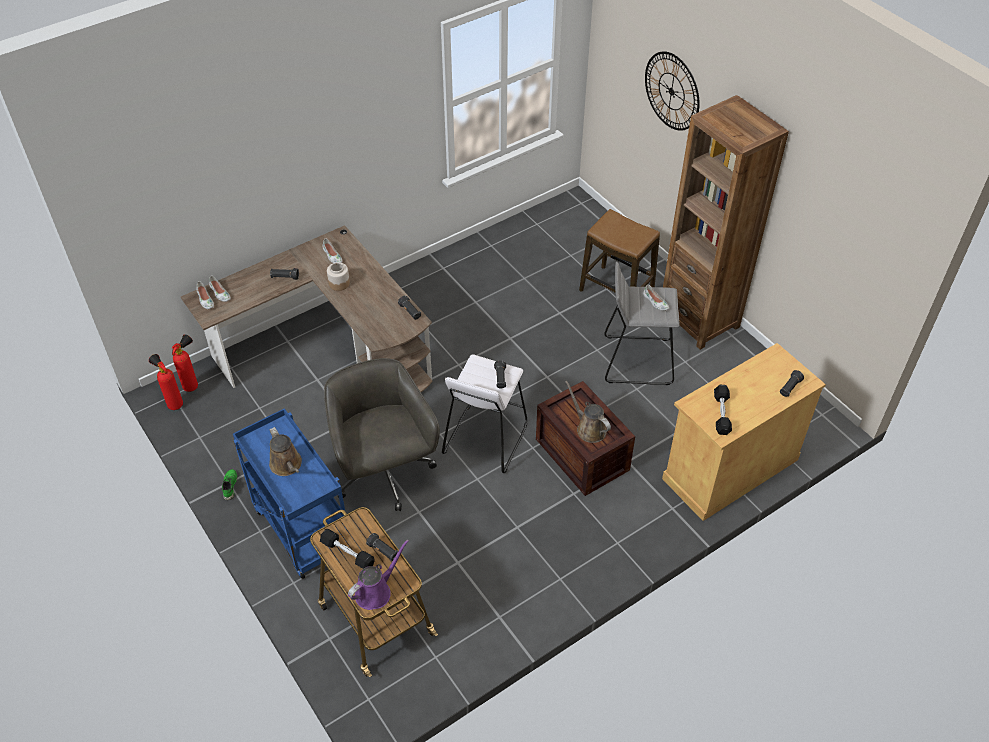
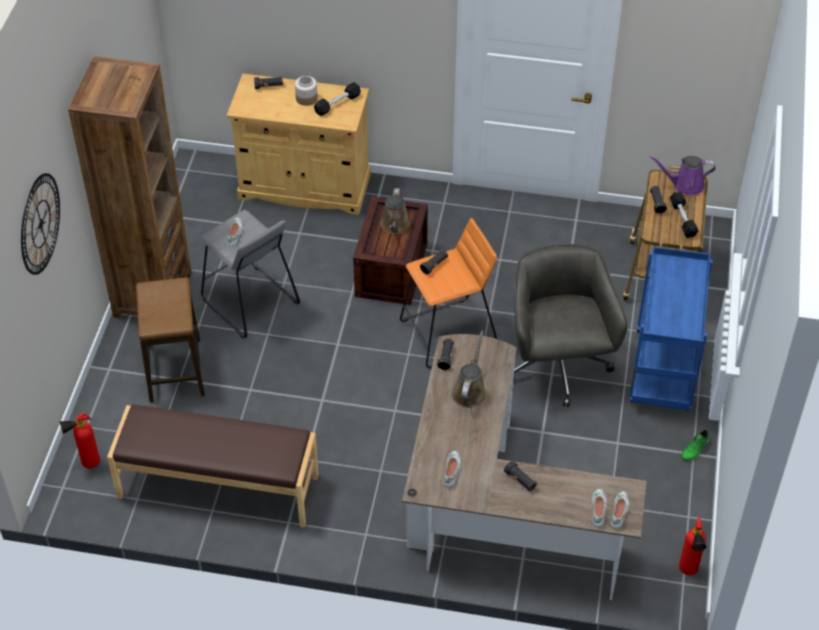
camera: 135 degrees left, 0 degrees up
fire extinguisher [172,334,198,392] -> fire extinguisher moved to [59,413,100,468]
brown watering can [269,427,302,476] -> brown watering can moved to [452,331,486,408]
grey office chair [324,358,440,511] -> grey office chair turned 150 degrees clockwise [513,244,628,407]
jar [327,262,350,291] -> jar moved to [295,76,318,106]
white stool [442,354,527,473] -> orange stool [400,218,497,368]
none -> brown bench [107,405,319,528]

